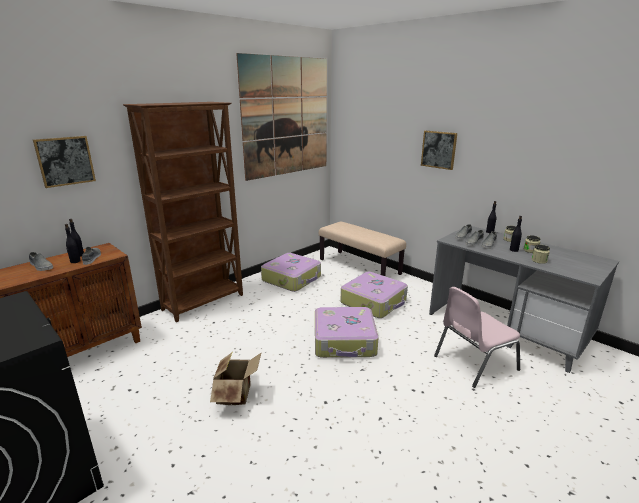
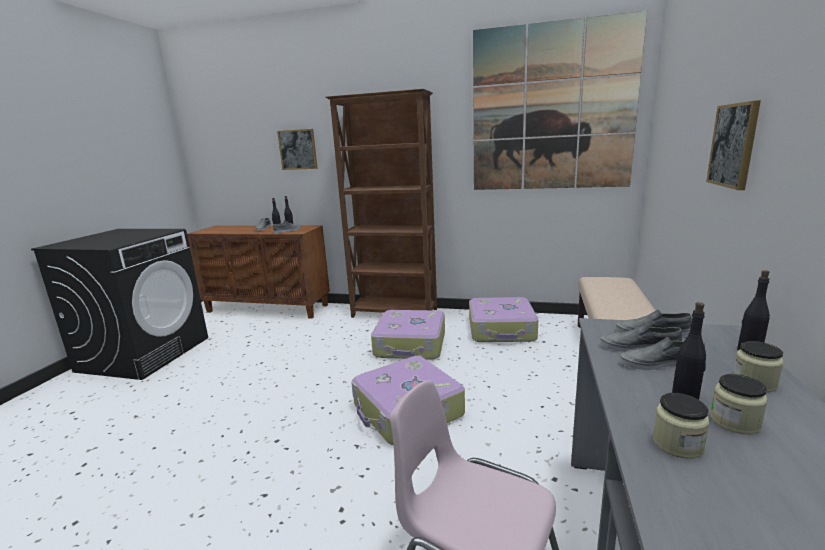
camera: 60 degrees right, 5 degrees down
cardboard box [210,352,262,405] -> none
suitcase [341,272,408,318] -> suitcase moved to [371,310,445,360]

